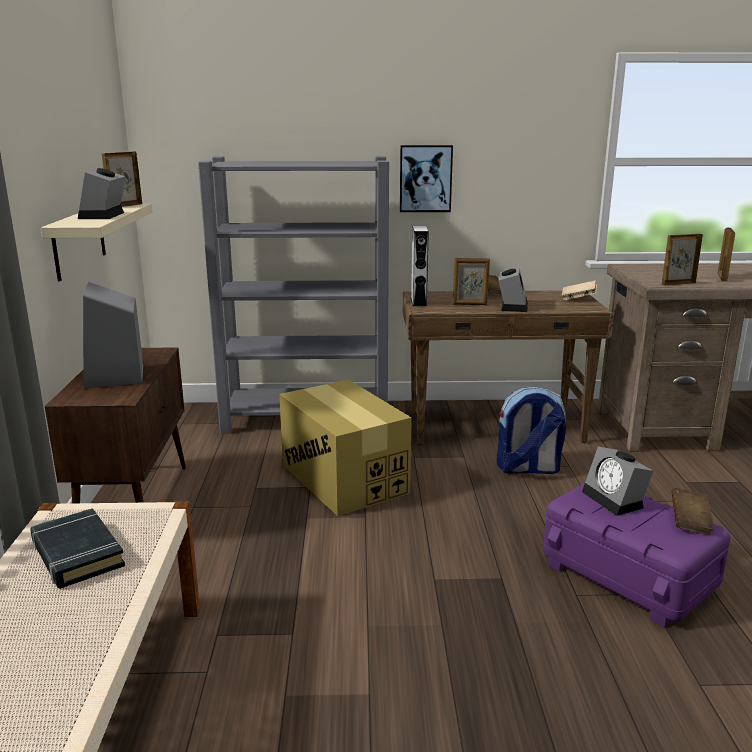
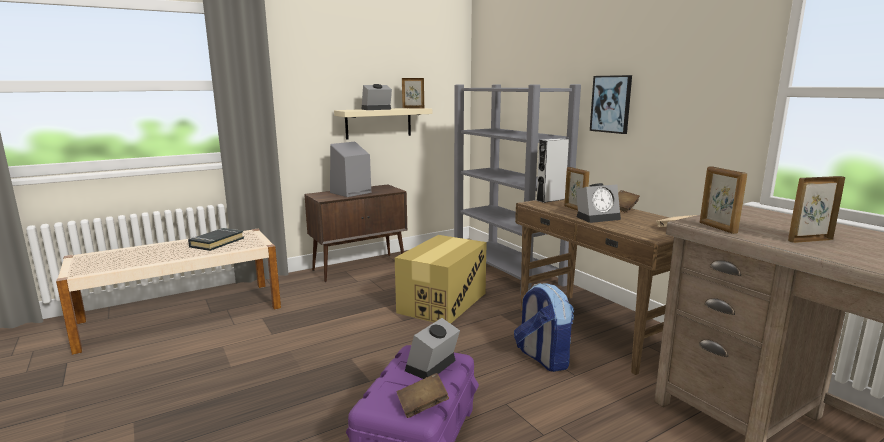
camera: 60 degrees right, 5 degrees down
picture frame [662,234,703,285] -> picture frame turned 150 degrees counterclockwise [700,166,747,234]

